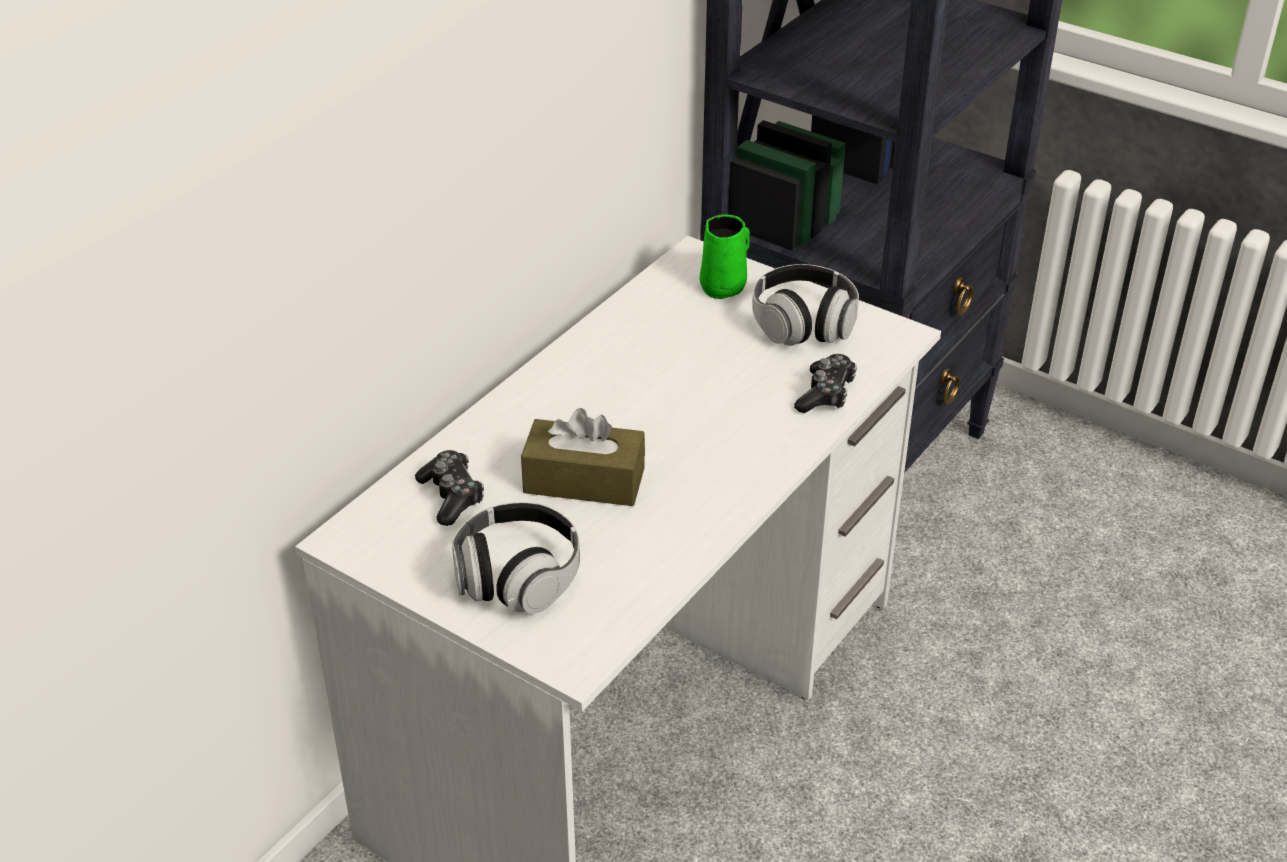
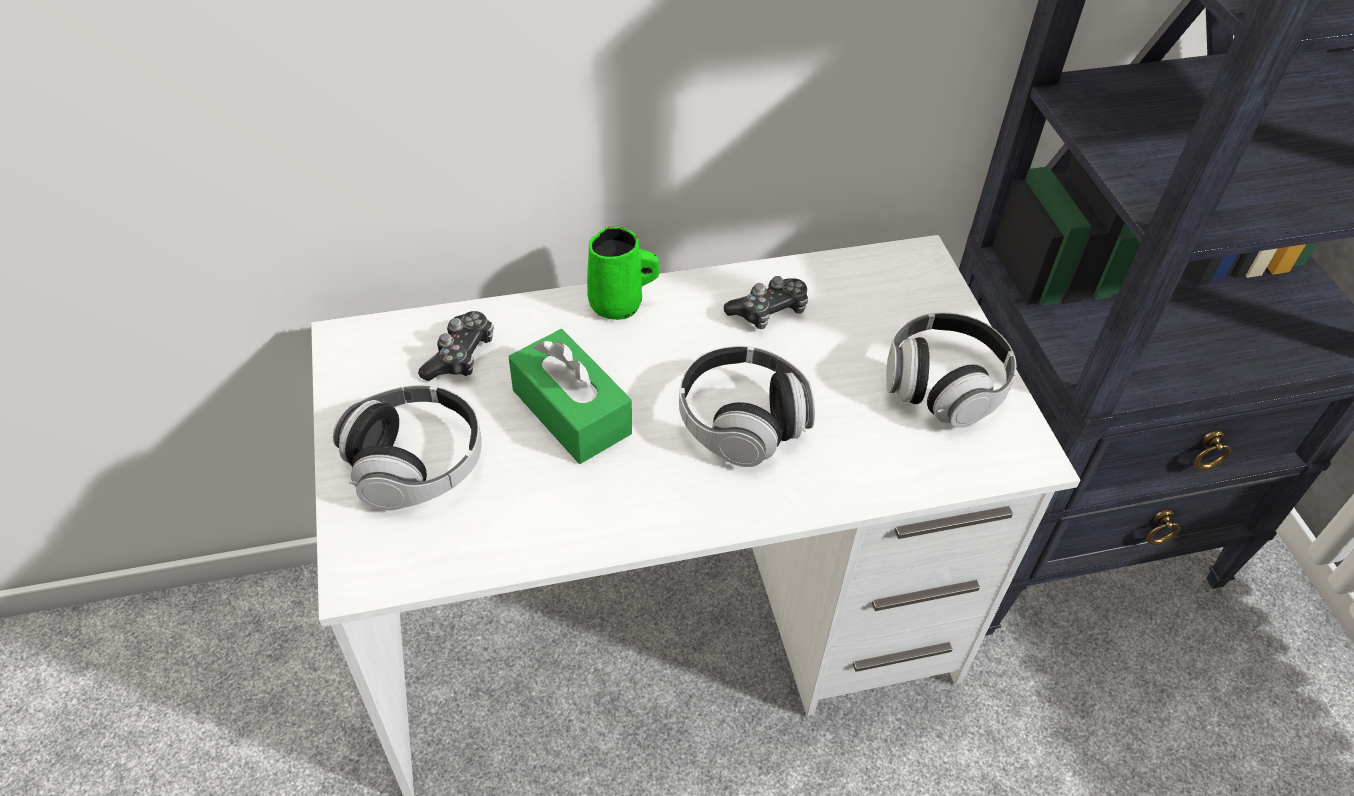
camera: 40 degrees right, 10 degrees up
brown tissue box [521,408,645,506] -> green tissue box [509,329,632,464]
green mug [700,214,750,299] -> green mug moved to [587,226,659,320]
game controller [794,354,857,413] -> game controller moved to [724,276,808,329]
none -> headphones [679,346,815,467]

